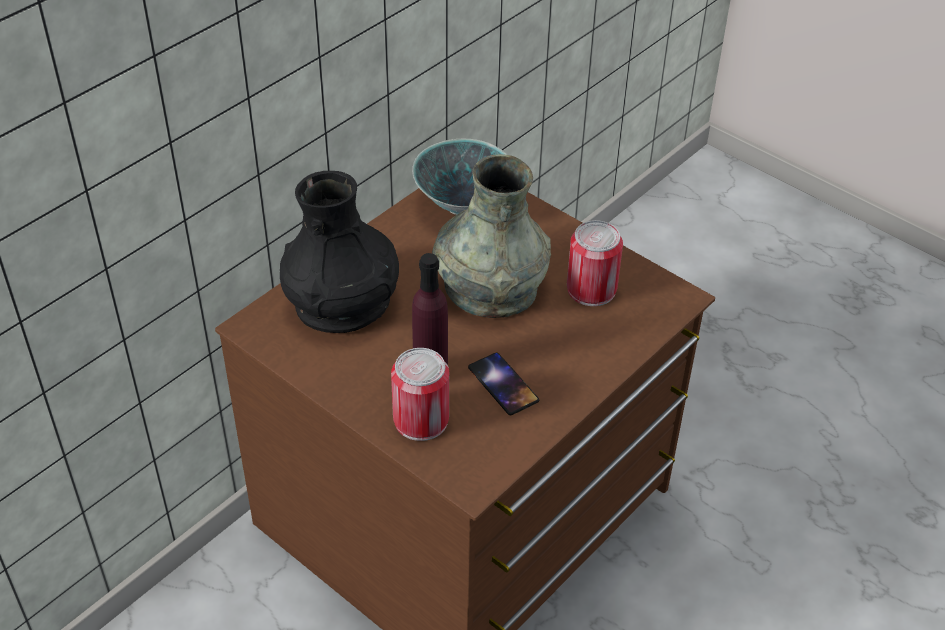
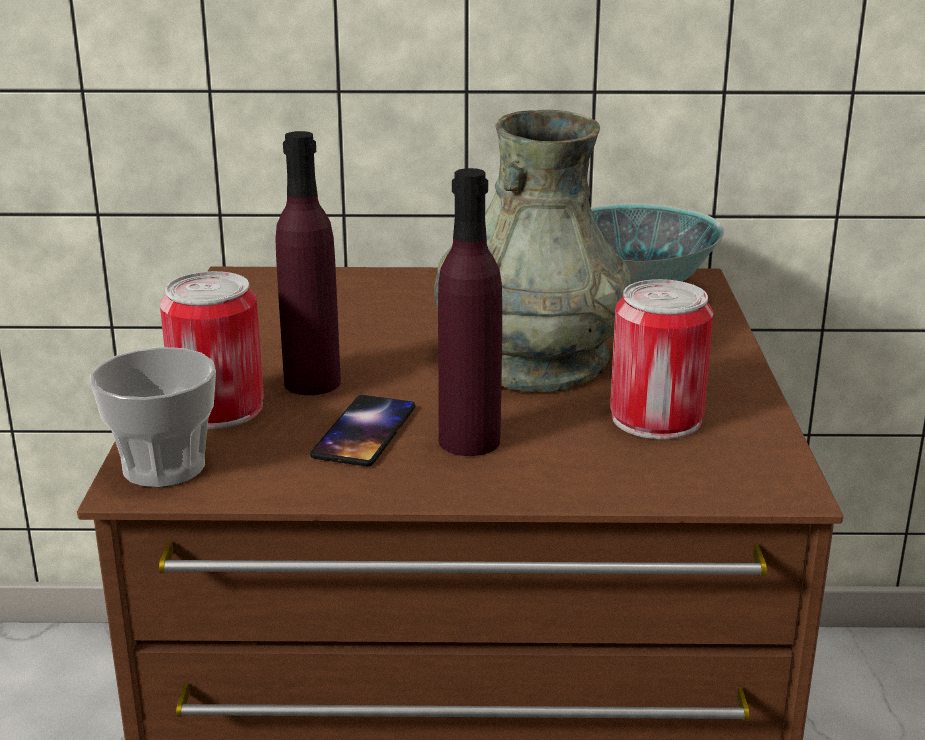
camera: 50 degrees right, 20 degrees down
black vase [280,171,399,333] -> none
none -> cup [90,347,216,487]
none -> purple bottle [438,168,502,456]

